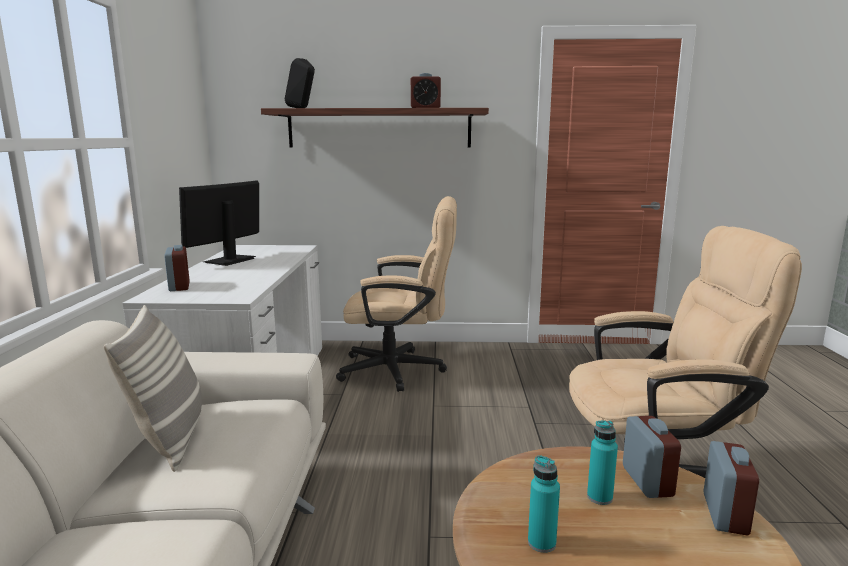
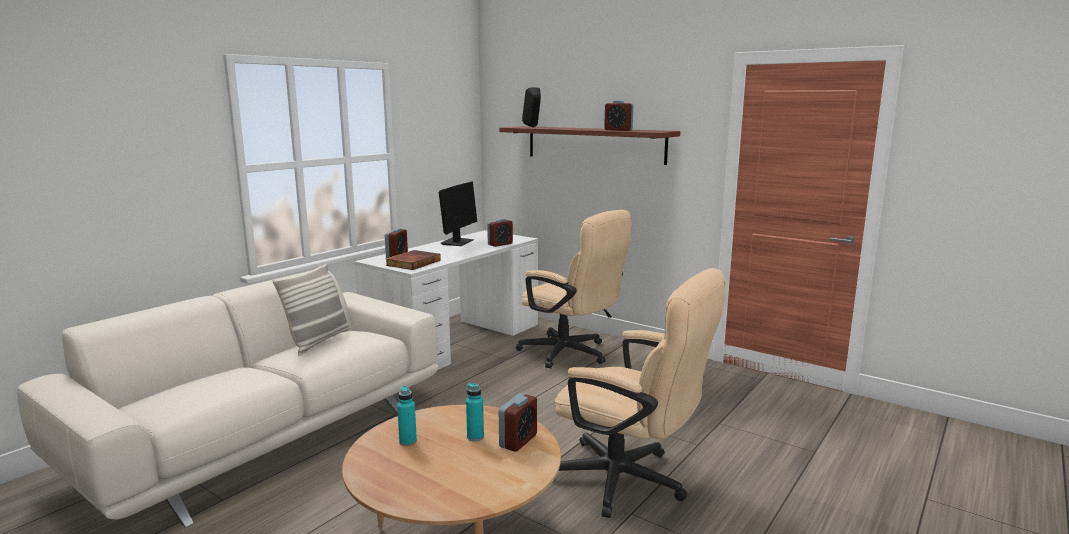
camera: 35 degrees right, 0 degrees up
monitor [179,180,259,266] -> monitor turned 135 degrees clockwise [439,181,477,246]
alarm clock [704,441,759,536] -> alarm clock moved to [487,218,513,247]
none -> book [385,250,441,270]

